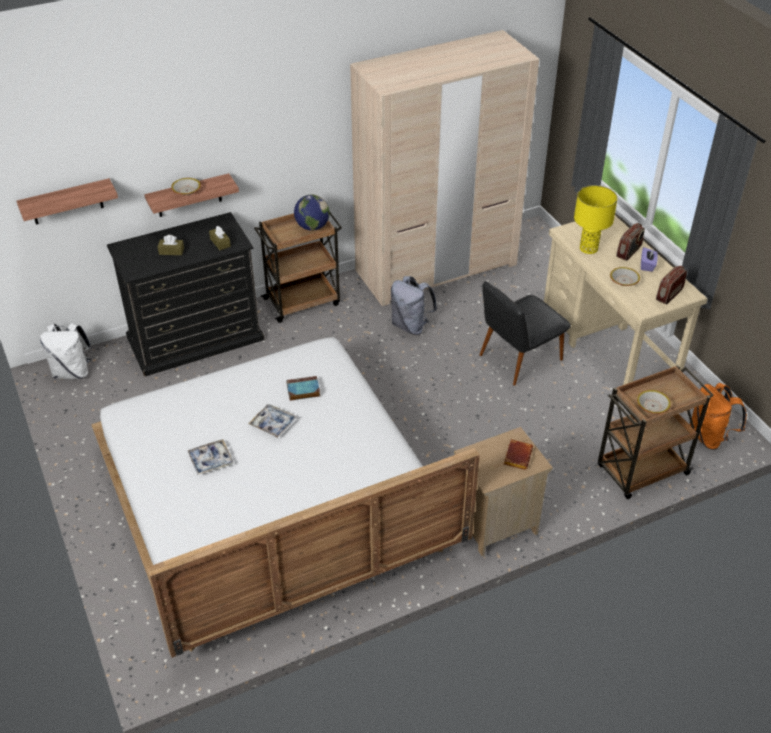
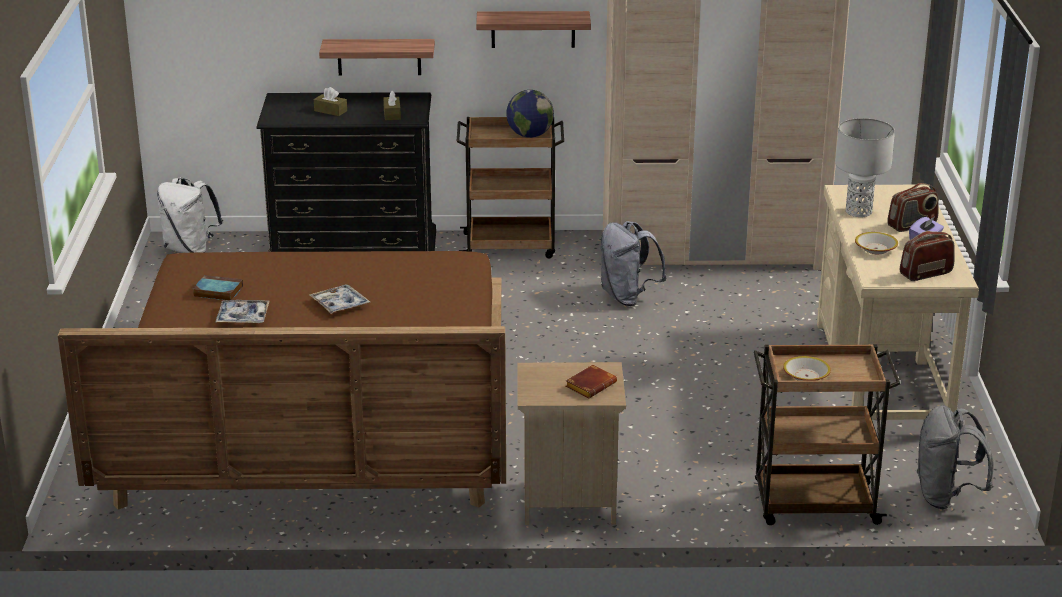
camera: 25 degrees right, 15 degrees down
shelf [17,178,118,224] -> shelf moved to [476,11,591,48]
white bed [91,337,480,658] -> brown bed [58,251,506,510]
bowl [171,178,201,195] -> none
book [286,376,320,401] -> book moved to [193,275,243,300]
black chair [480,281,571,386] -> none
yellow table lamp [574,185,618,254] -> white table lamp [835,118,895,217]
orange backpack [690,383,747,450] -> grey backpack [916,405,994,509]

